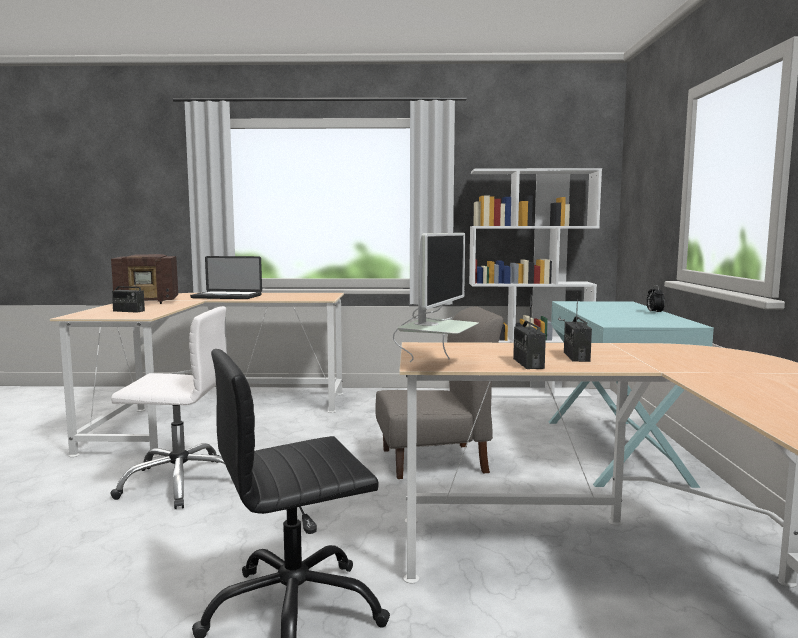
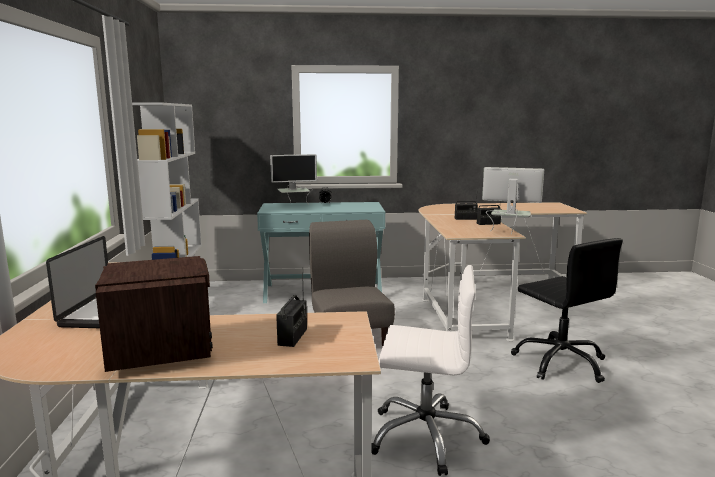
camera: 95 degrees left, 5 degrees up
white office chair [110,306,227,509] -> white office chair turned 105 degrees clockwise [372,265,490,476]
none -> monitor [270,154,317,205]

